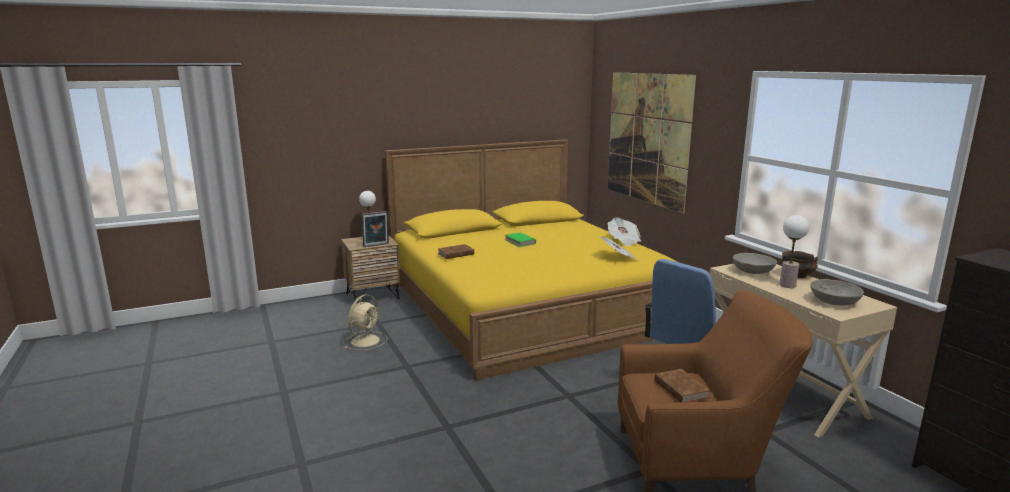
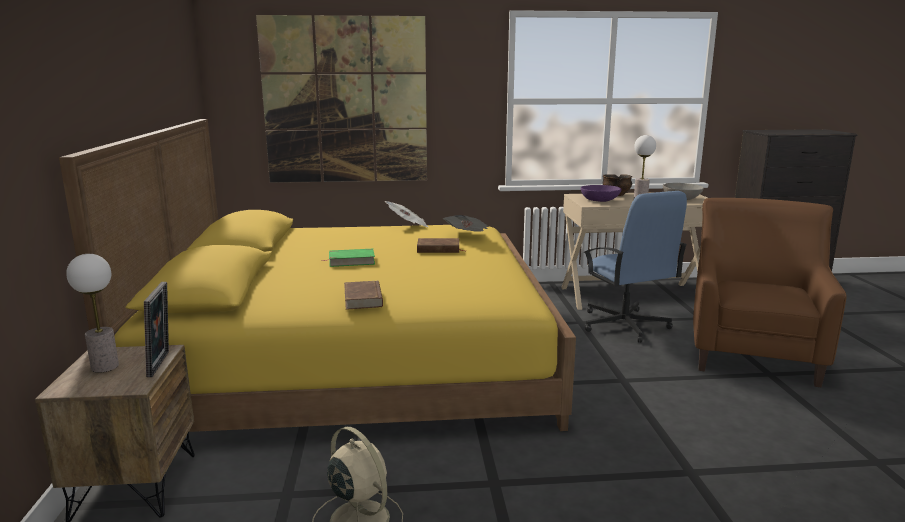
camera: 70 degrees left, 0 degrees up
brown book [655,369,711,402] -> brown book moved to [417,238,464,253]
grey bowl [733,253,777,274] -> purple bowl [581,185,622,202]

